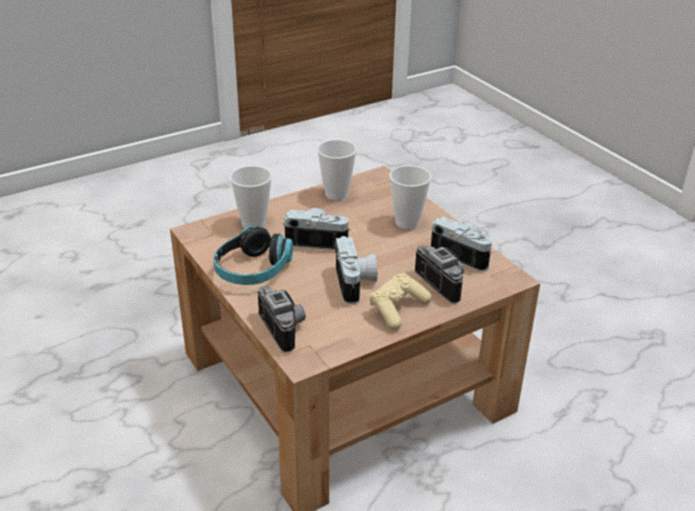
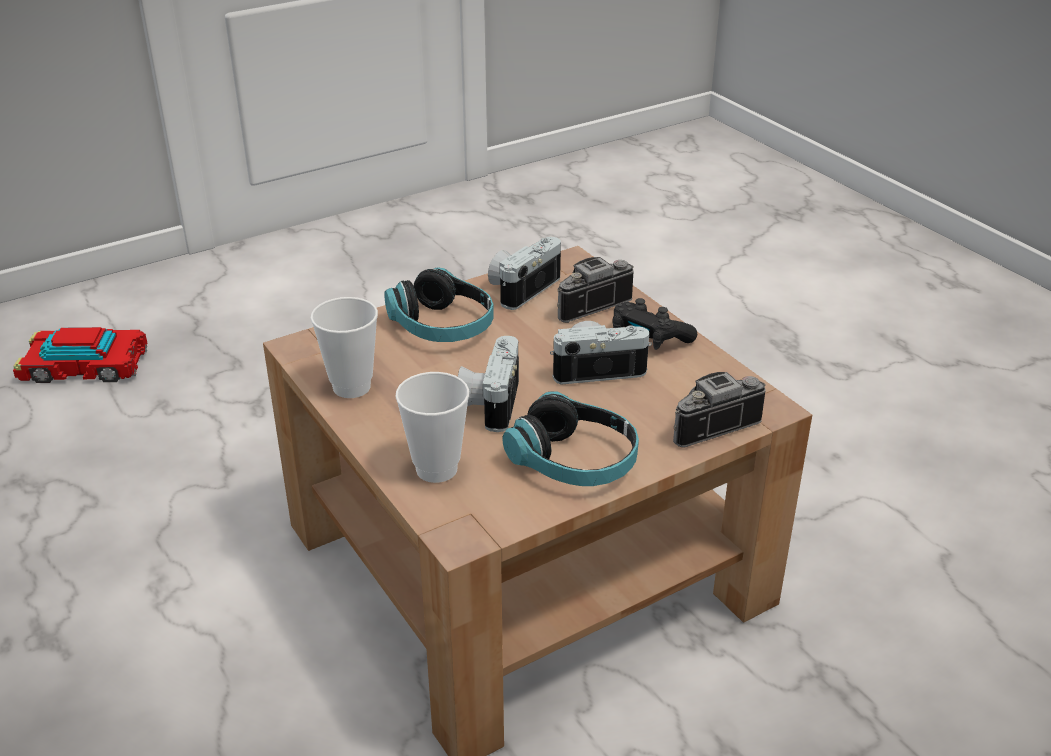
camera: 90 degrees left, 0 degrees up
beige game controller [370,274,432,330] -> black game controller [613,298,697,350]
cup [389,165,431,229] -> headphones [384,267,494,342]
none -> toy car [13,327,147,383]

